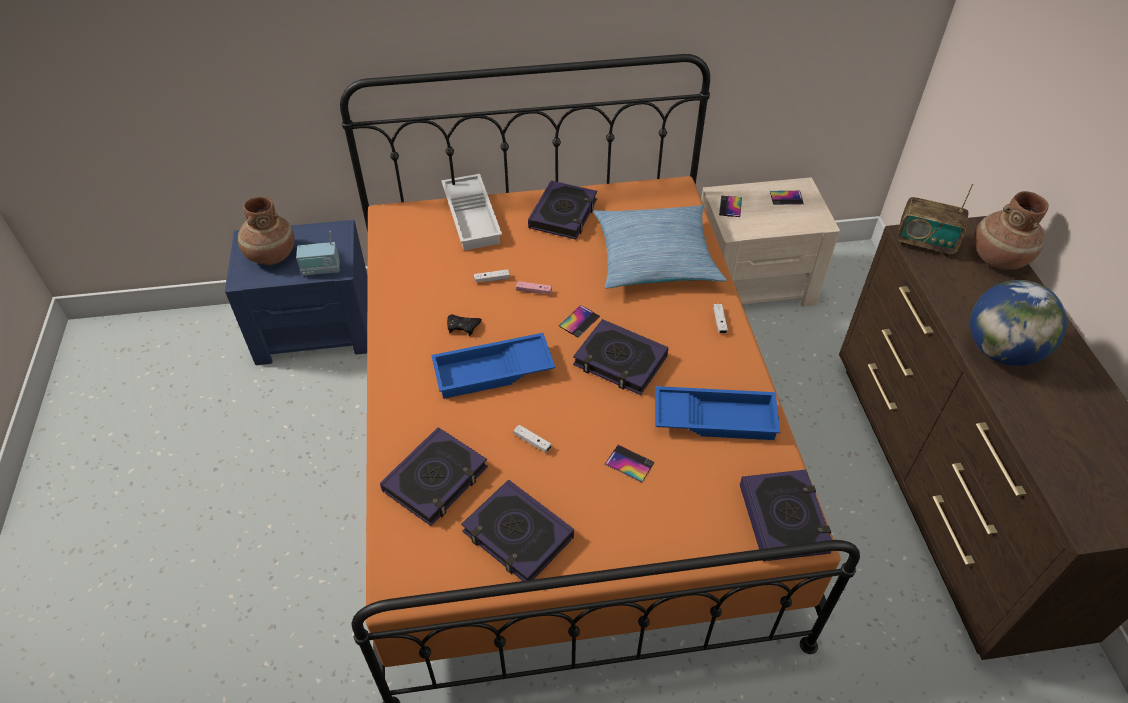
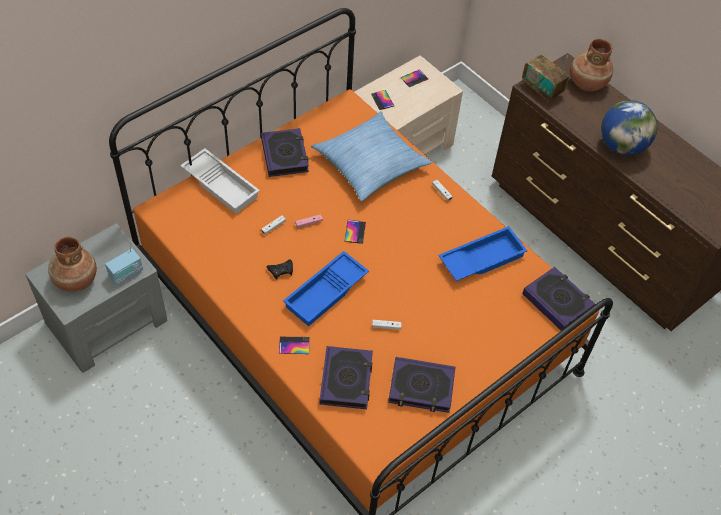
camera: 35 degrees left, 5 degrees up
blue nightstand [225,220,368,365] -> grey nightstand [25,223,168,373]
book [573,319,668,395] -> none
phone [605,445,655,482] -> phone moved to [279,337,309,354]
radio [897,183,973,257] -> radio turned 60 degrees clockwise [522,55,569,102]

